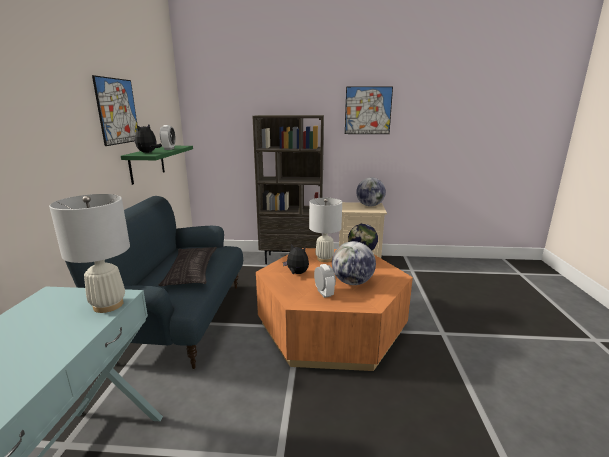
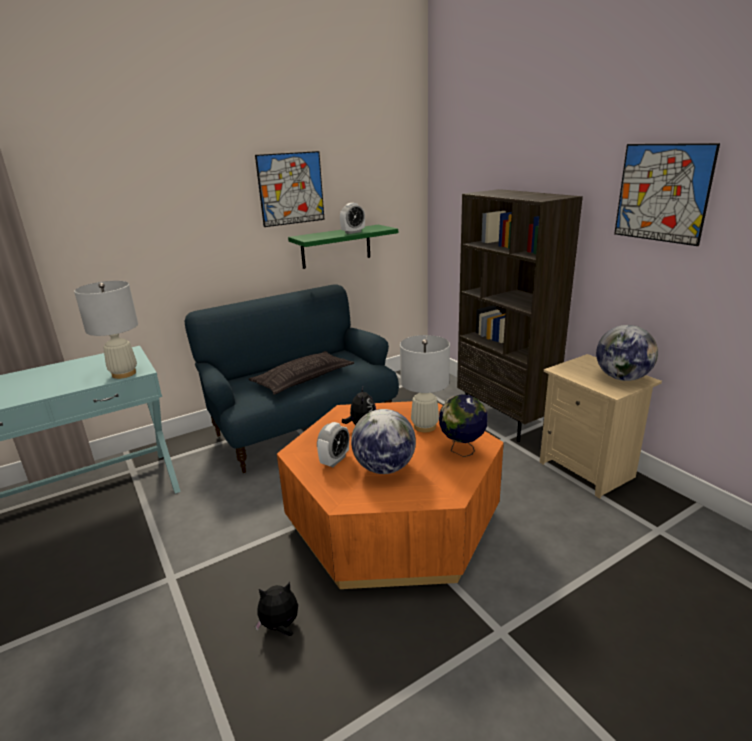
camera: 55 degrees right, 5 degrees up
plush toy [135,124,162,153] -> plush toy moved to [255,582,298,636]

